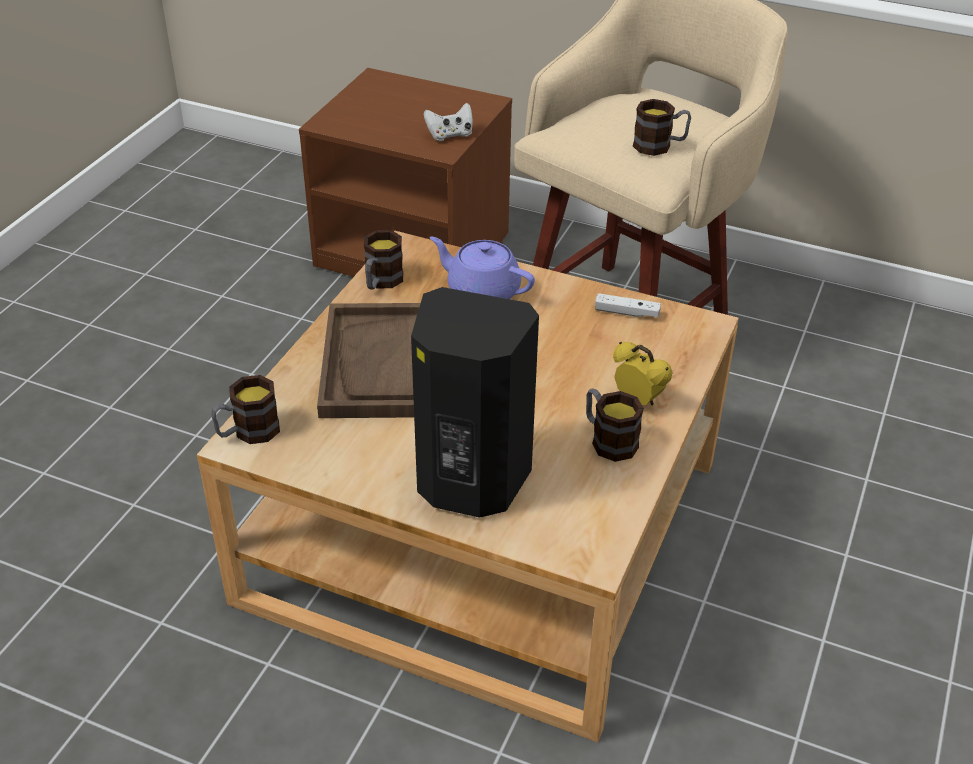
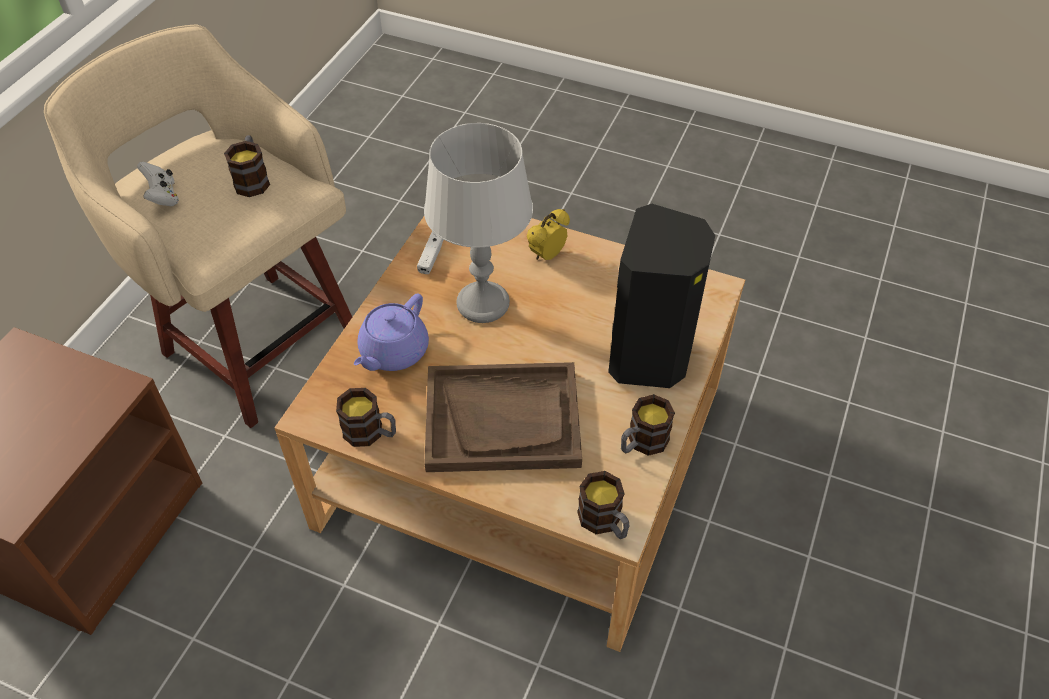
camera: 90 degrees left, 10 degrees up
white game controller [424,103,473,141] -> white game controller moved to [137,162,179,206]
mug [586,388,644,462] -> mug moved to [621,394,675,456]
none -> grey table lamp [424,123,533,323]

